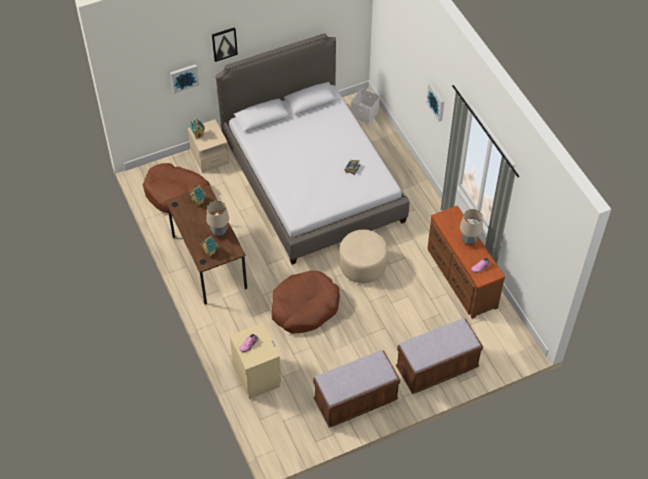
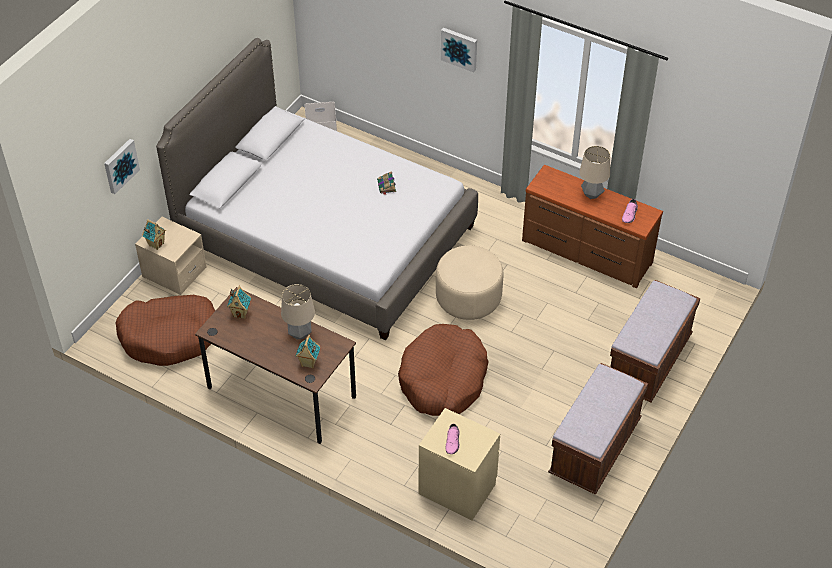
camera: 35 degrees left, 5 degrees down
picture [212,27,238,62] -> none

